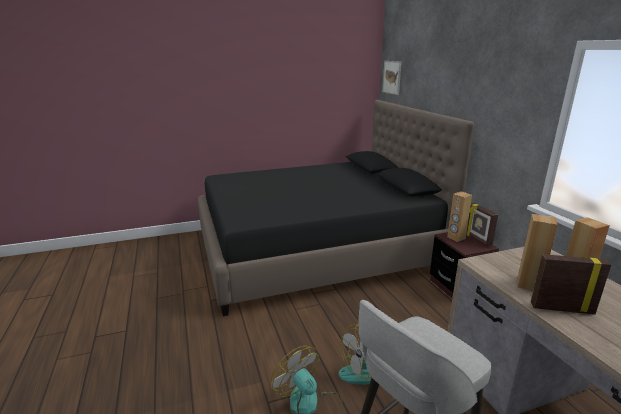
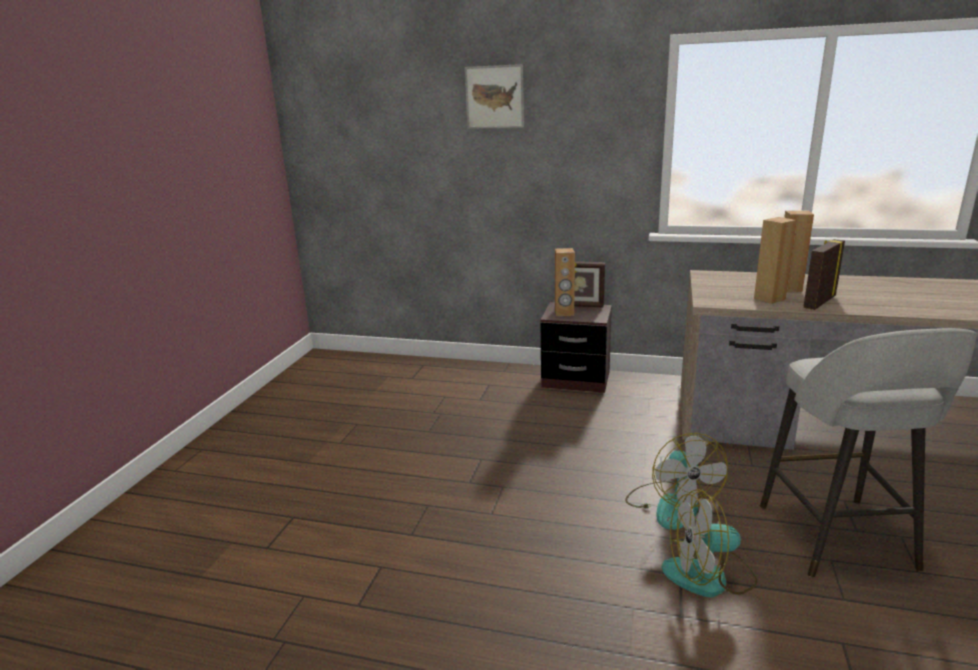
camera: 55 degrees left, 0 degrees up
black bed [198,100,474,316] -> none
picture [382,61,402,95] -> picture moved to [465,64,524,129]

